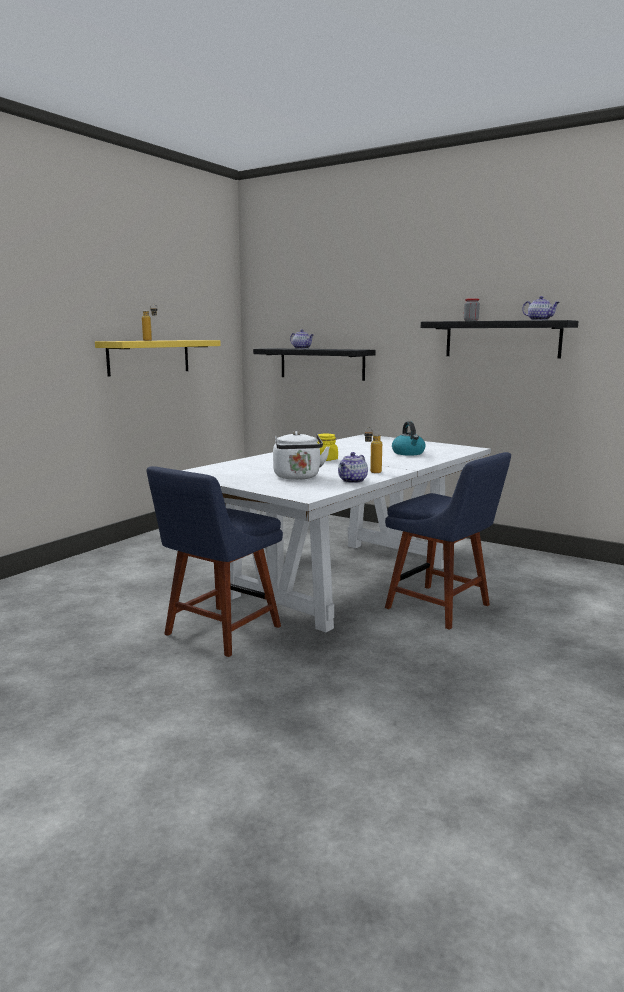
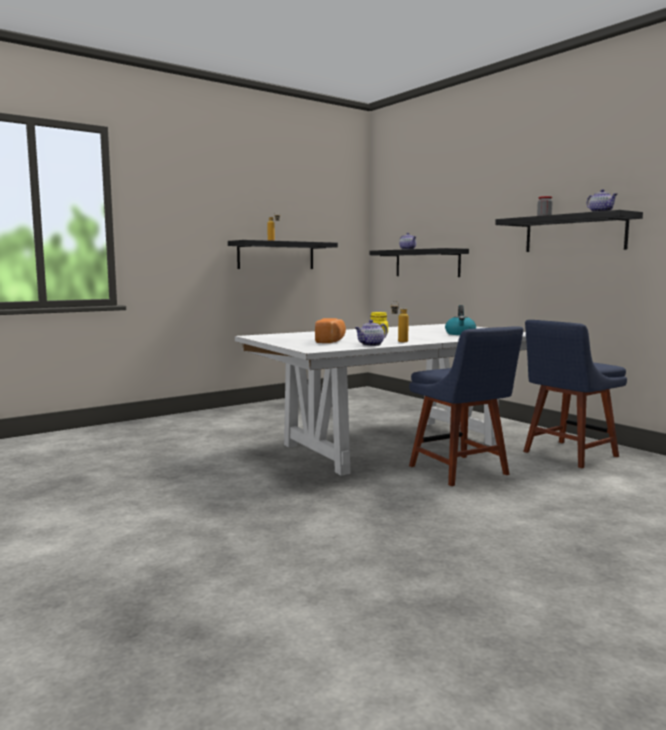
camera: 20 degrees right, 5 degrees down
yellow shelf [95,340,221,376] -> black shelf [228,240,338,269]
blue chair [146,466,283,657] -> blue chair moved to [523,320,627,468]
white kettle [273,431,330,480] -> bread [315,318,346,343]

